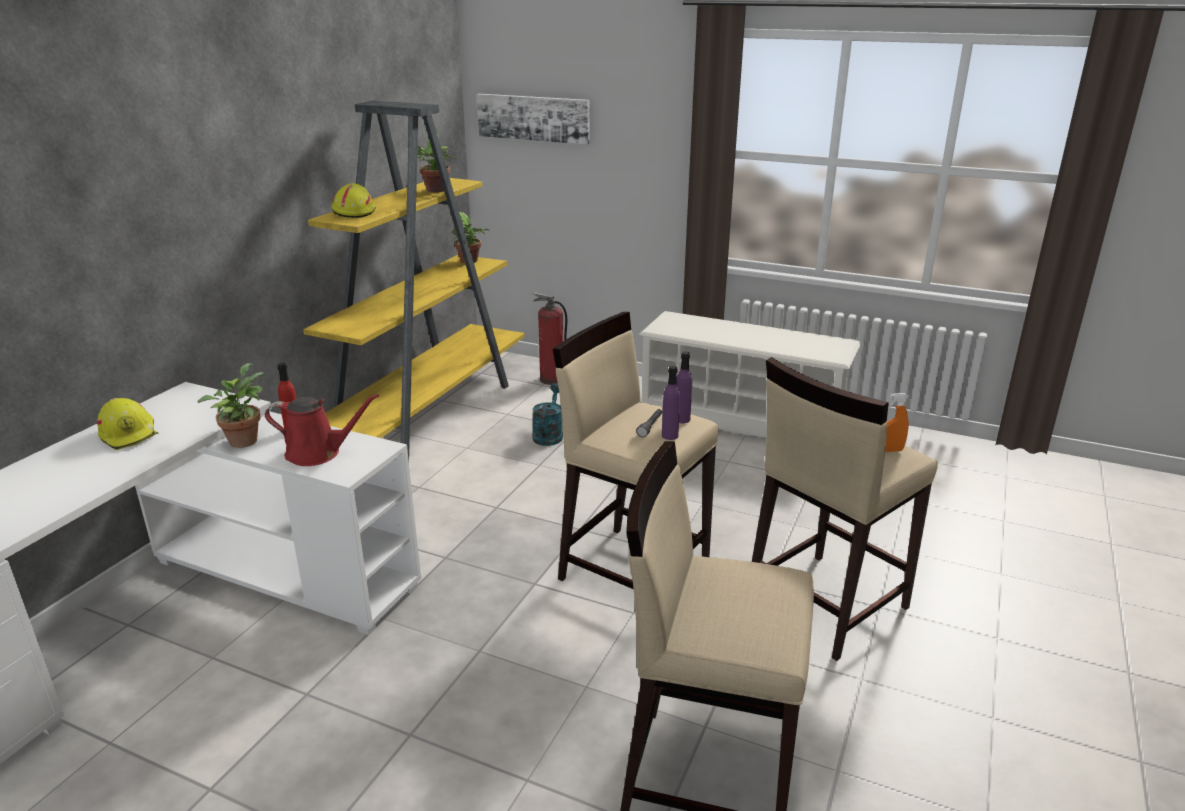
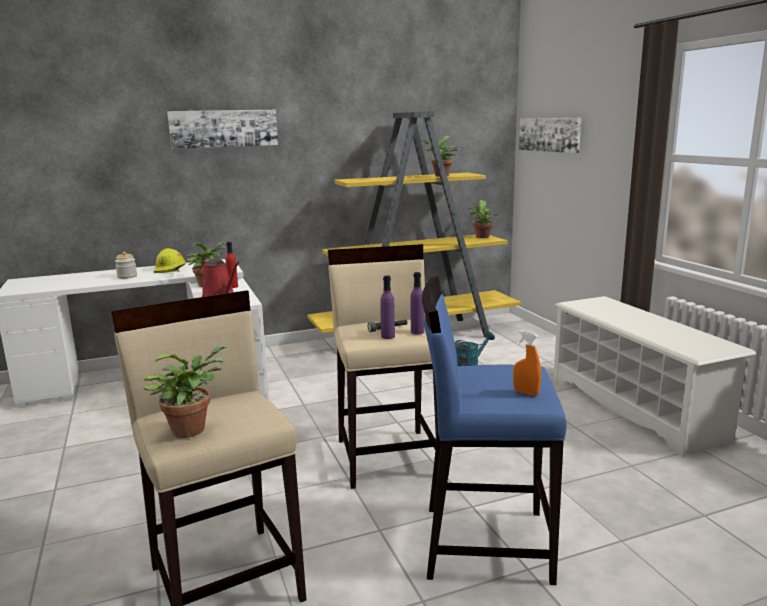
camera: 45 degrees right, 10 degrees down
yellow hard hat [331,183,376,218] -> none
fire extinguisher [533,292,567,385] -> none
beige stool [752,357,938,661] -> blue stool [422,276,567,585]
none -> jar [115,252,137,279]
none -> potted plant [144,344,230,438]
none -> picture [167,110,278,149]

